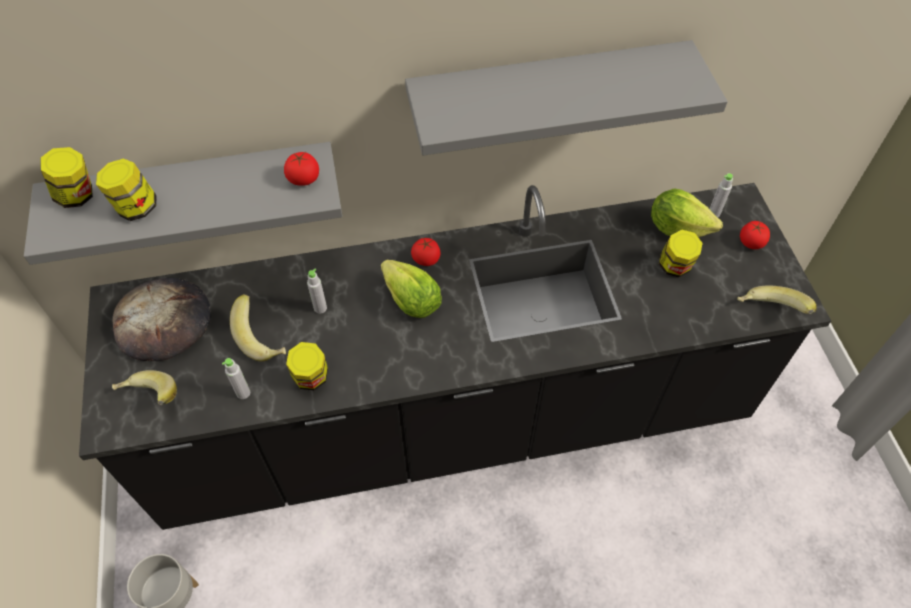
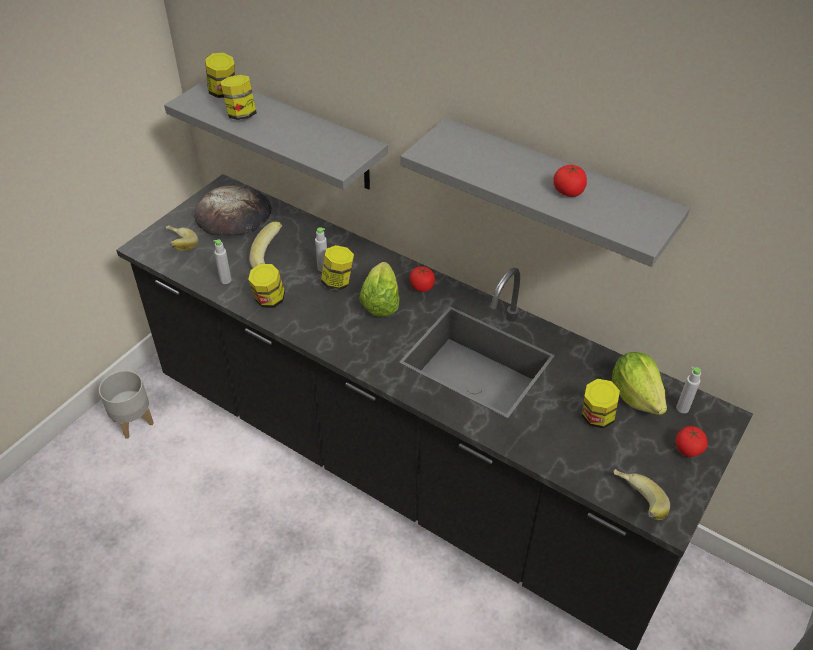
camera: 45 degrees right, 10 degrees down
tomato [284,152,319,186] -> tomato moved to [553,165,587,197]
none -> jar [321,245,354,291]

